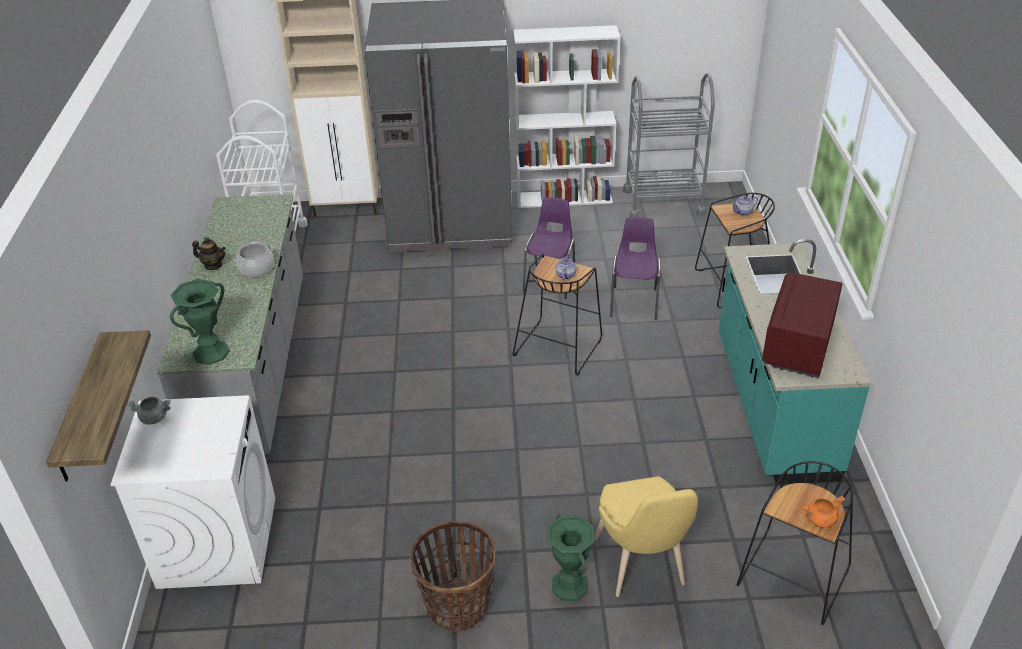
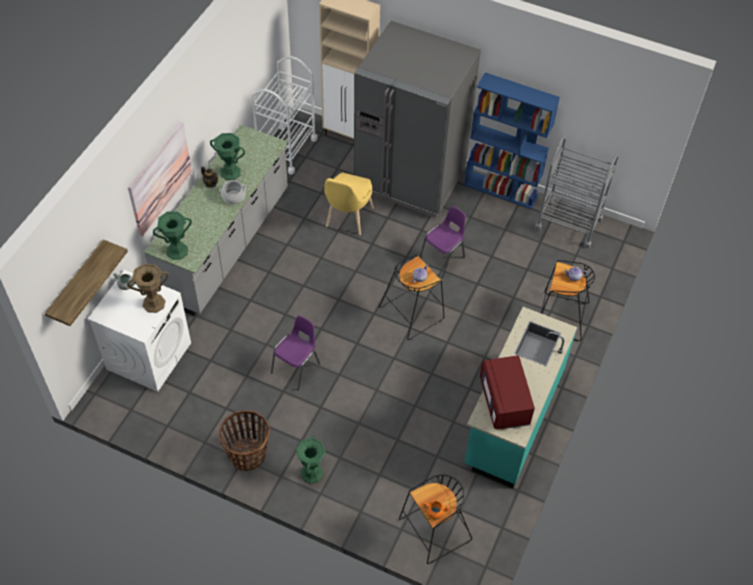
camera: 25 degrees right, 15 degrees up
white bookcase [513,25,621,208] -> blue bookcase [464,73,560,209]
yellow chair [595,476,698,597] -> yellow chair moved to [324,173,374,235]
purple chair [610,217,661,320] -> purple chair moved to [271,315,320,391]
red microwave [762,272,842,378] -> red microwave turned 60 degrees counterclockwise [480,355,535,429]
none -> brown vase [127,264,169,313]
none -> picture [128,122,192,236]
none -> green vase [210,133,245,180]

